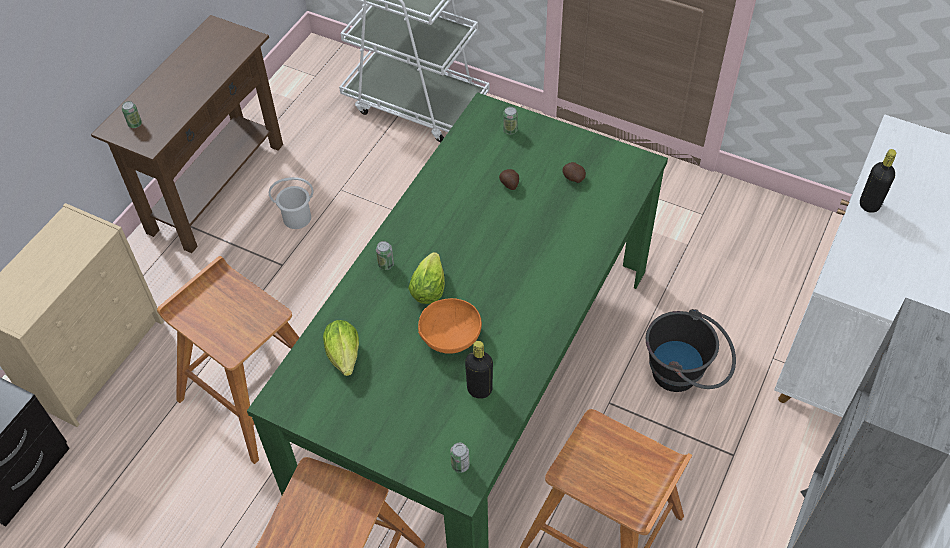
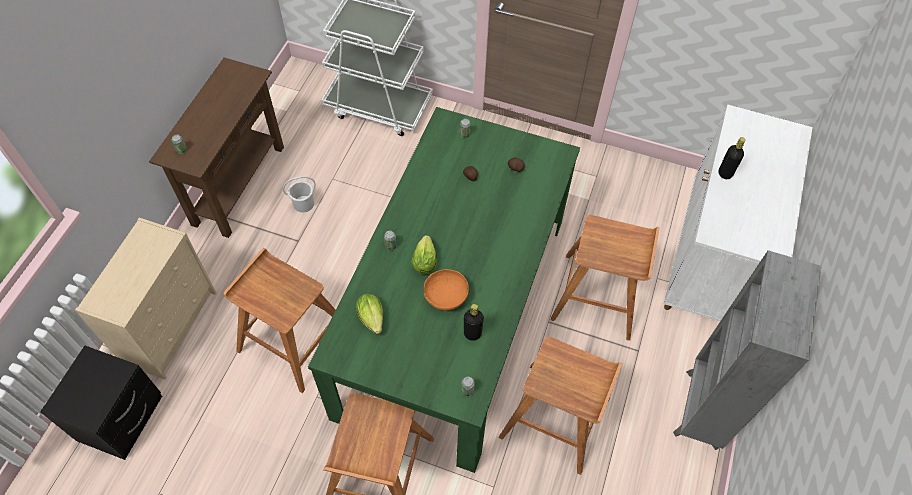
camera: 10 degrees left, 5 degrees up
black bucket [646,309,736,392] -> brown stool [551,215,660,341]

